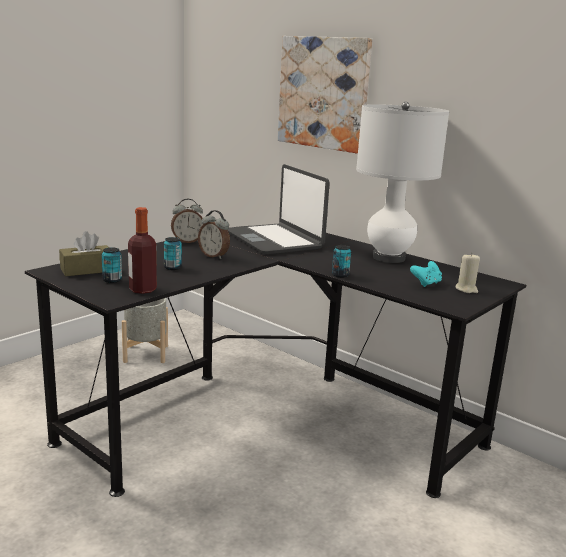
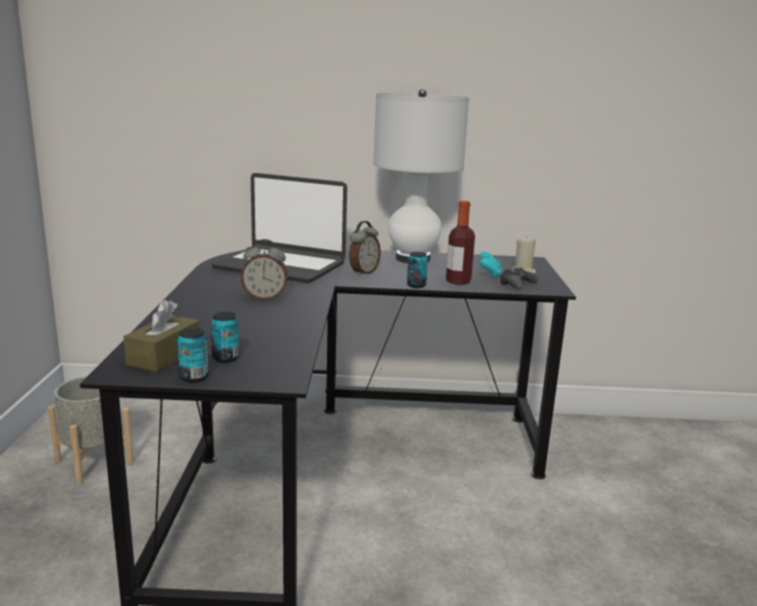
camera: 40 degrees left, 0 degrees up
bottle [128,207,157,294] -> bottle moved to [446,201,475,285]
can [164,237,182,270] -> can moved to [177,328,209,383]
alarm clock [171,198,203,243] -> alarm clock moved to [349,221,381,276]
picture [278,36,372,154] -> none
none -> black game controller [500,268,538,290]

